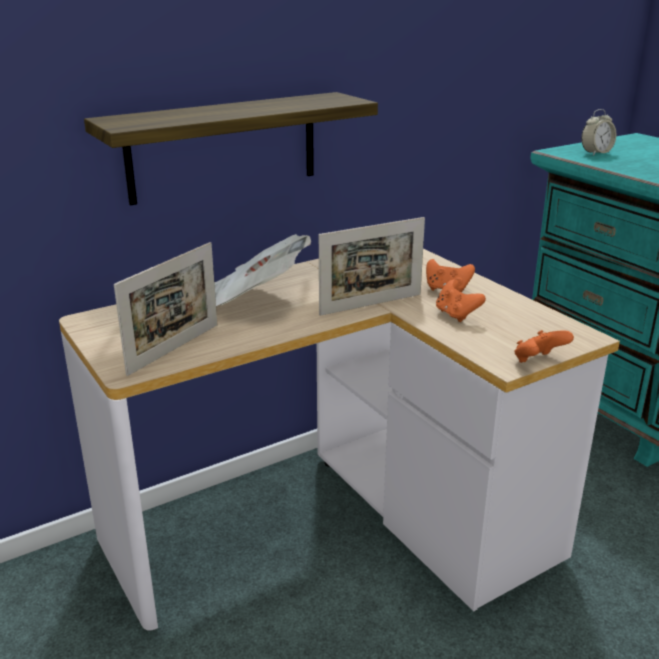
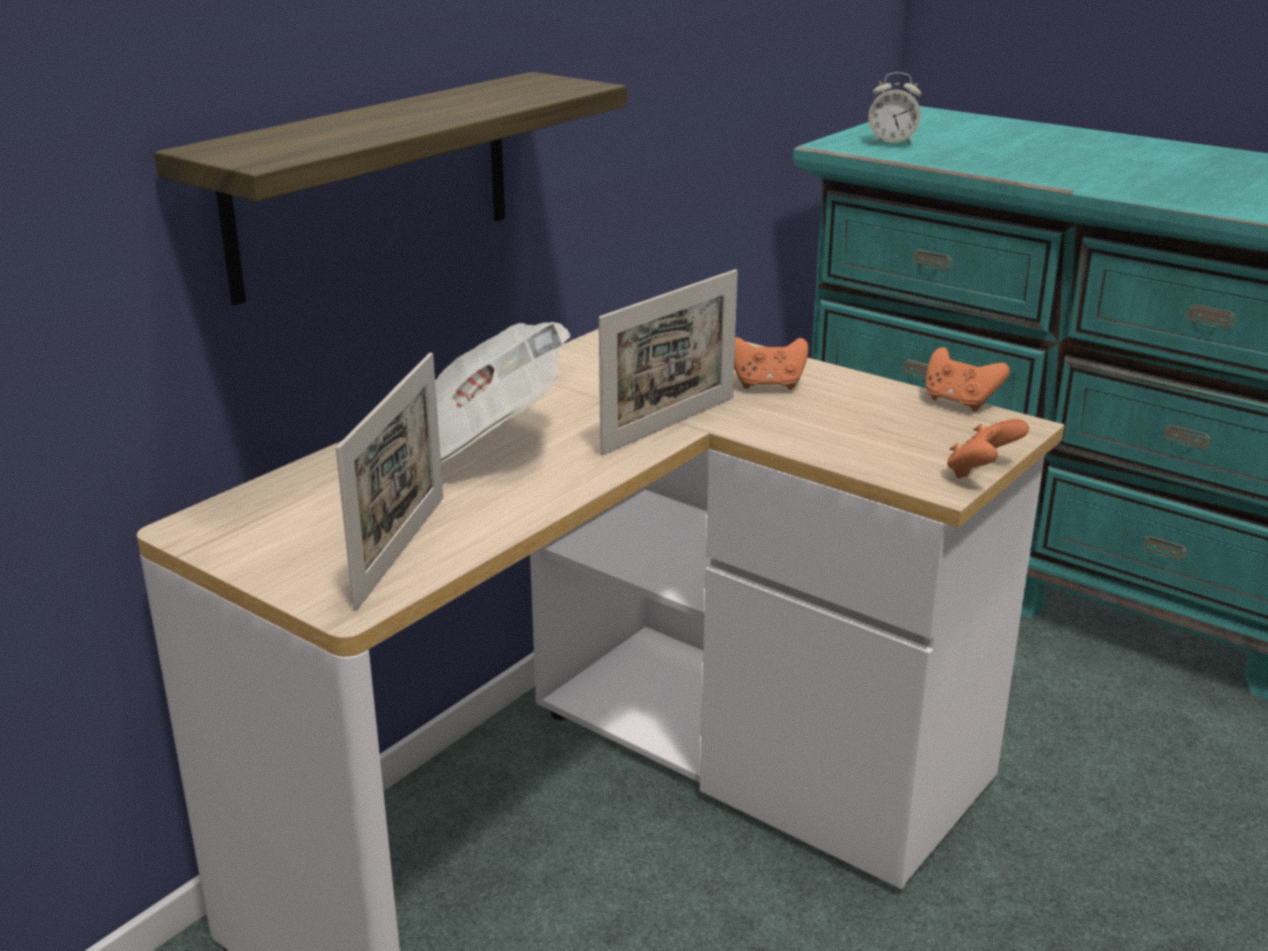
camera: 20 degrees left, 0 degrees up
orange game controller [436,280,486,322] -> orange game controller moved to [925,347,1010,411]
alarm clock [581,109,616,155] -> alarm clock turned 60 degrees clockwise [868,72,921,145]

